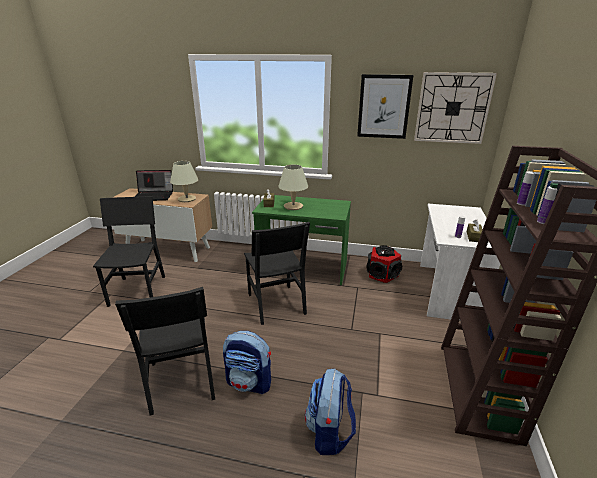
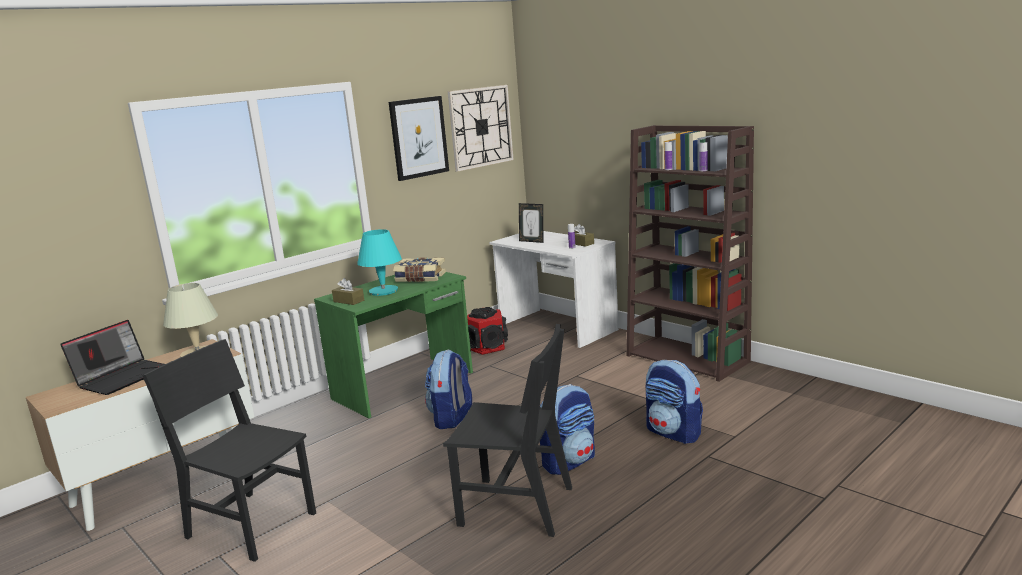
camera: 55 degrees left, 10 degrees down
black chair [244,222,310,325] -> backpack [425,349,472,429]
beige table lamp [278,165,308,210] -> turquoise table lamp [357,229,402,296]
none -> book [393,257,446,282]
none -> picture frame [519,203,543,243]

